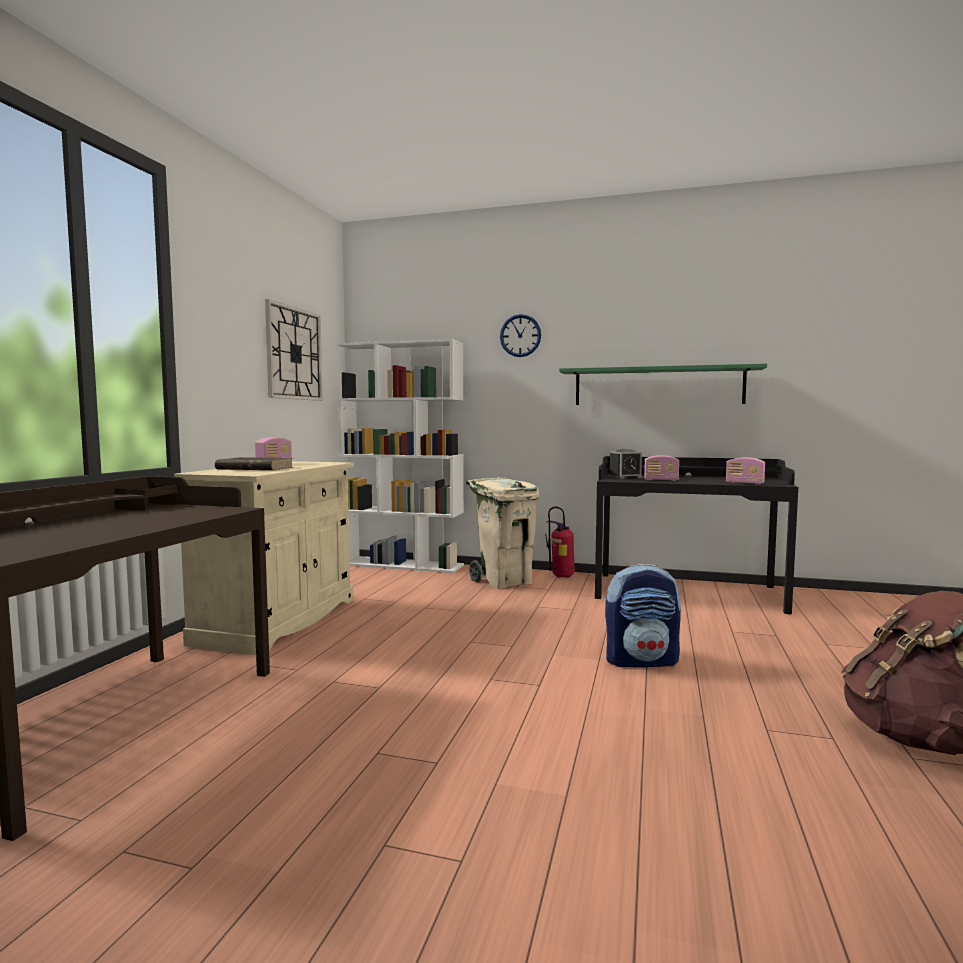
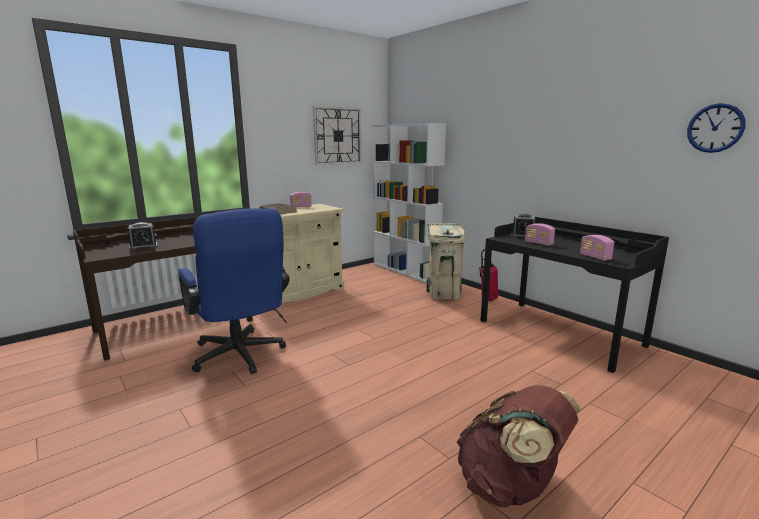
camera: 35 degrees right, 10 degrees up
wall clock [500,314,541,357] -> wall clock moved to [687,103,746,153]
green shelf [559,363,767,405] -> none
backpack [605,564,681,667] -> none
none -> alarm clock [128,222,158,250]
none -> blue office chair [178,208,290,374]

